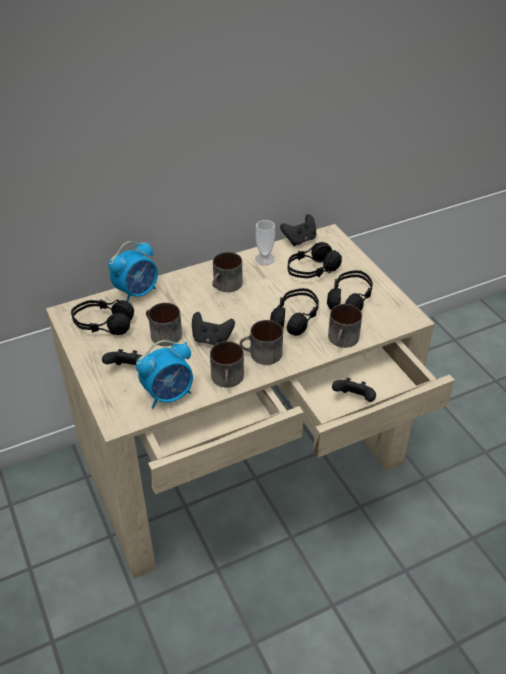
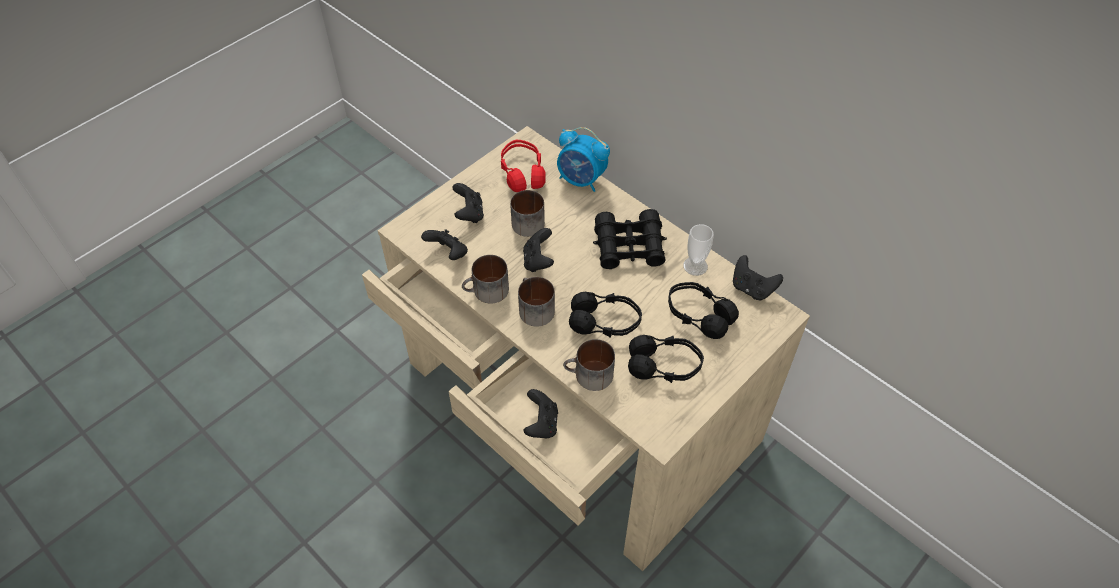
camera: 70 degrees right, 10 degrees up
black headphones [71,299,134,335] -> red headphones [501,140,546,192]
alarm clock [136,340,193,409] -> black game controller [421,229,468,260]
mug [212,252,243,292] -> black binoculars [593,209,667,269]

